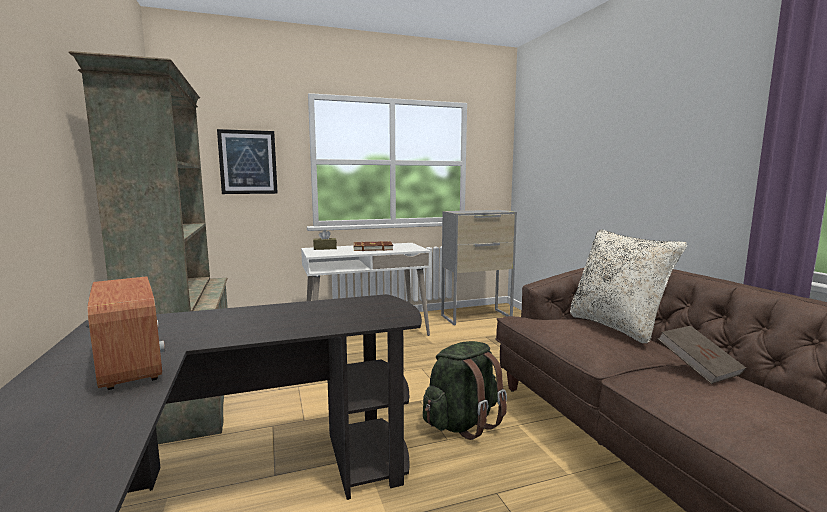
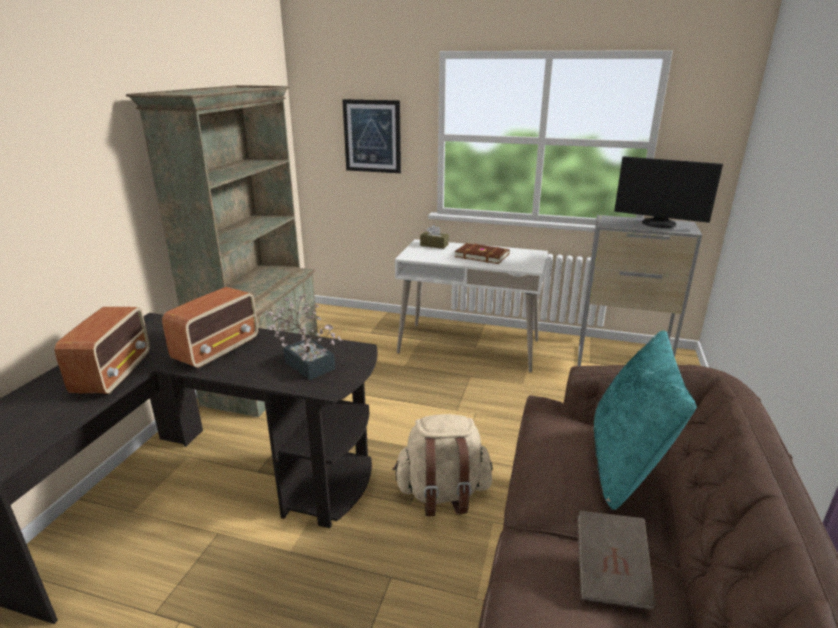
camera: 35 degrees right, 15 degrees up
green backpack [423,341,507,440] -> beige backpack [393,414,493,516]
beige pillow [570,229,688,343] -> turquoise pillow [594,330,697,510]
none -> radio [162,287,258,369]
none -> potted plant [265,294,343,380]
none -> monitor [614,156,723,228]

